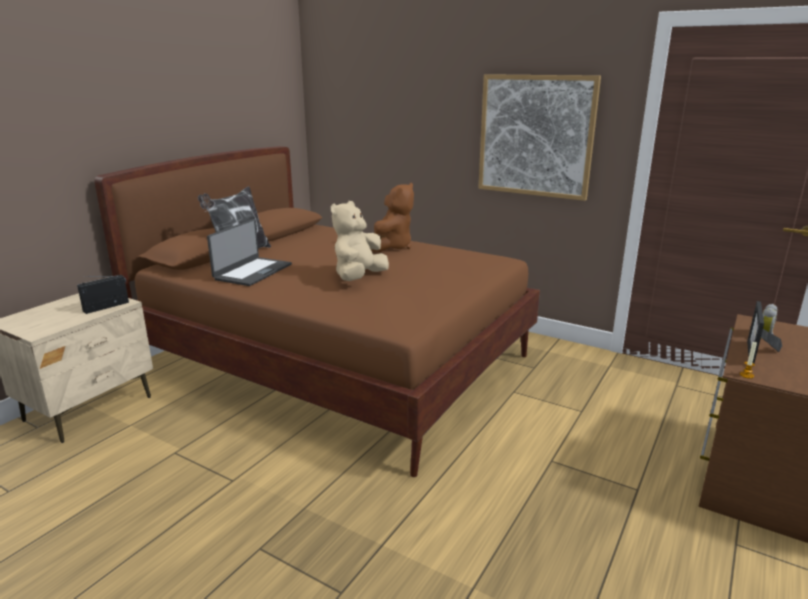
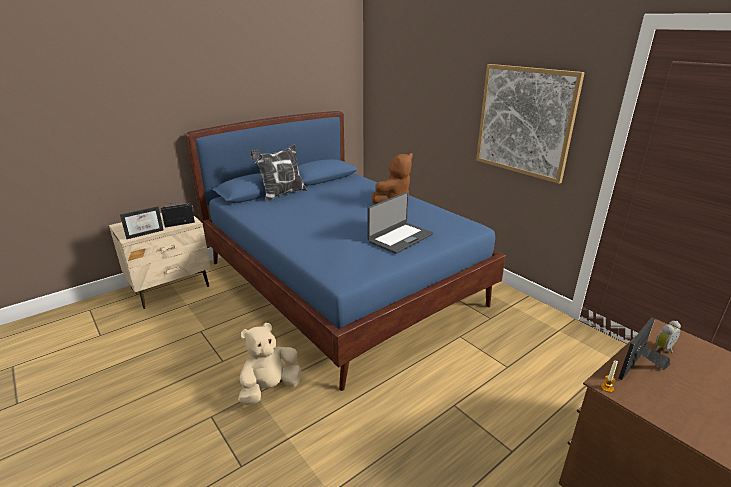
camera: 20 degrees right, 5 degrees up
brown bed [94,146,540,477] -> blue bed [186,111,506,391]
laptop [207,219,292,286] -> laptop moved to [367,192,433,254]
beige plush toy [331,201,389,281] -> beige plush toy moved to [238,323,302,405]
none -> picture frame [120,206,164,239]

